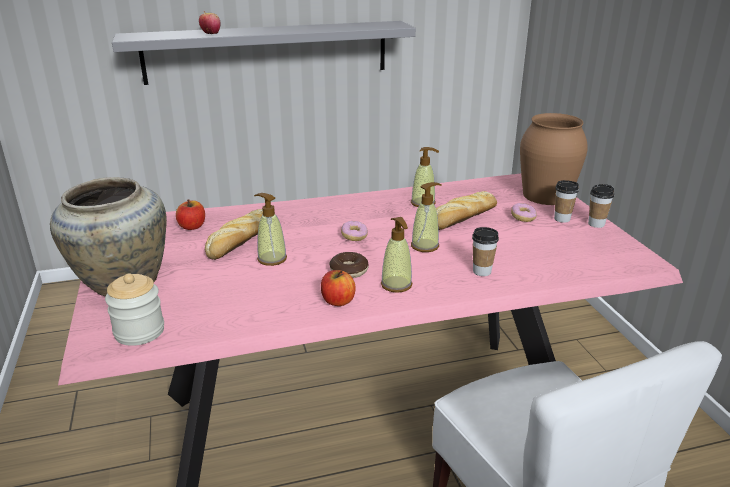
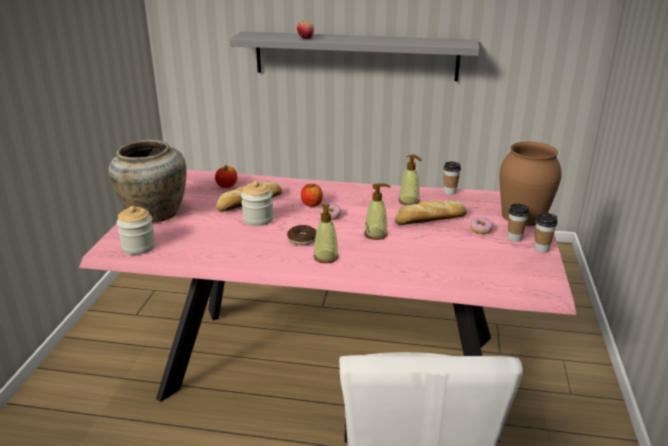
camera: 25 degrees right, 0 degrees up
soap dispenser [254,193,287,266] -> jar [241,181,274,226]
apple [321,270,355,306] -> apple moved to [301,184,323,207]
cup [472,227,499,276] -> cup moved to [443,162,461,195]

